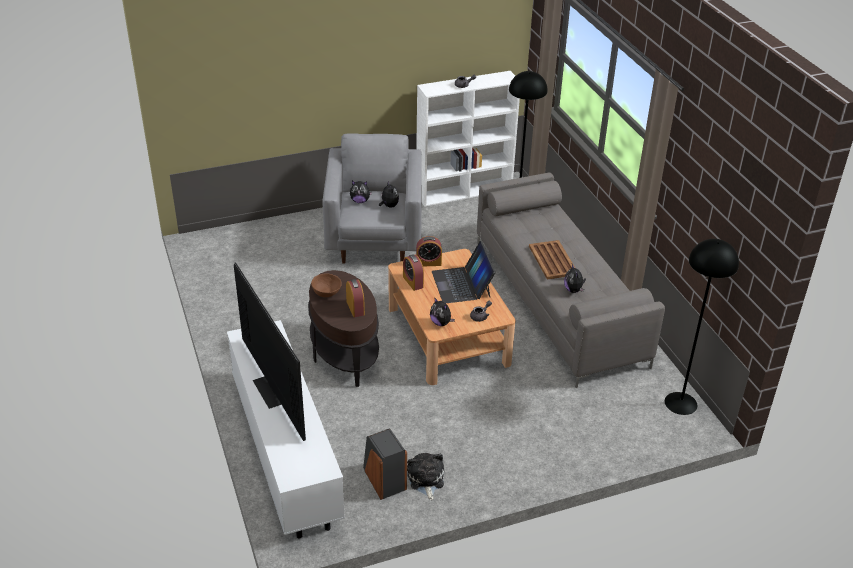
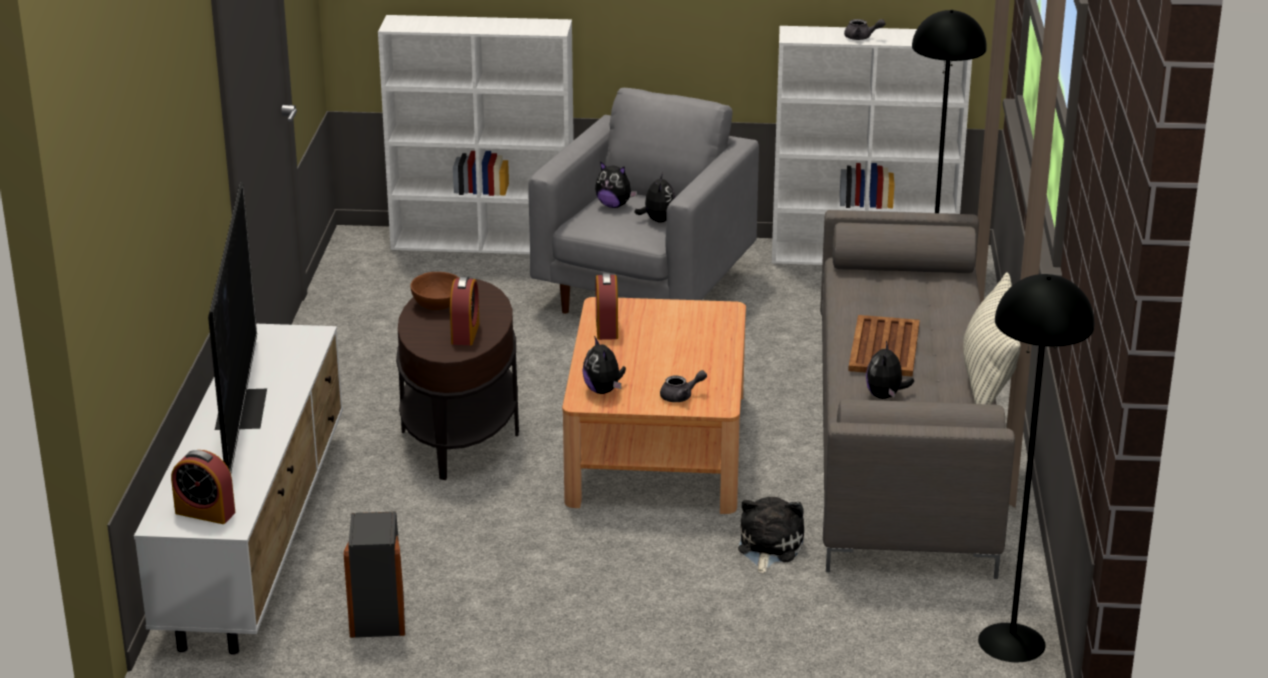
camera: 25 degrees right, 10 degrees down
plush toy [407,453,444,500] -> plush toy moved to [738,497,804,574]
alarm clock [416,236,442,266] -> alarm clock moved to [171,450,235,524]
laptop [432,241,495,303] -> none
none -> white bookcase [378,15,574,254]
none -> pillow [963,272,1021,404]

